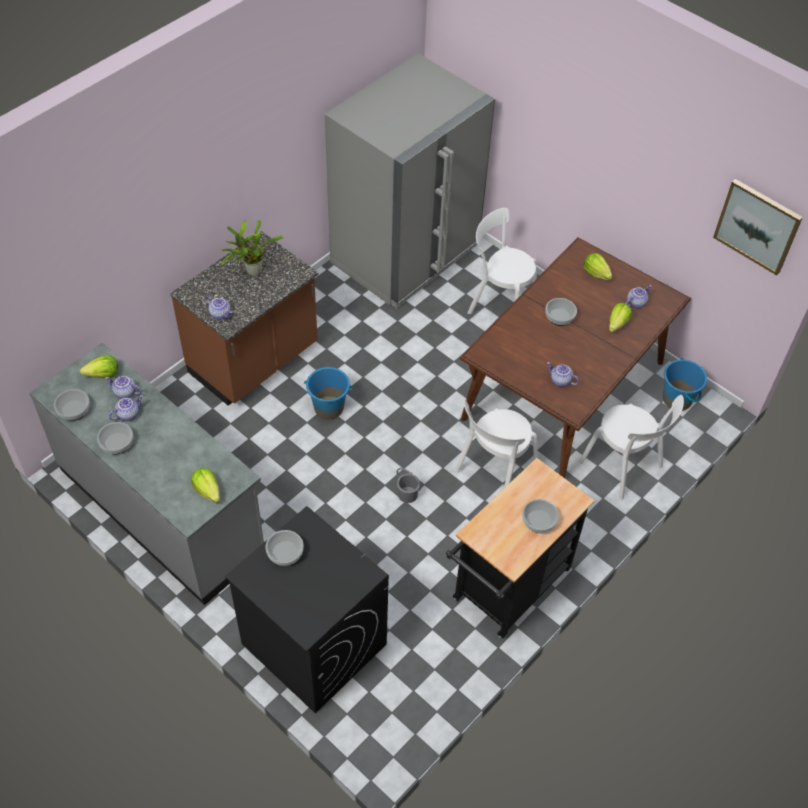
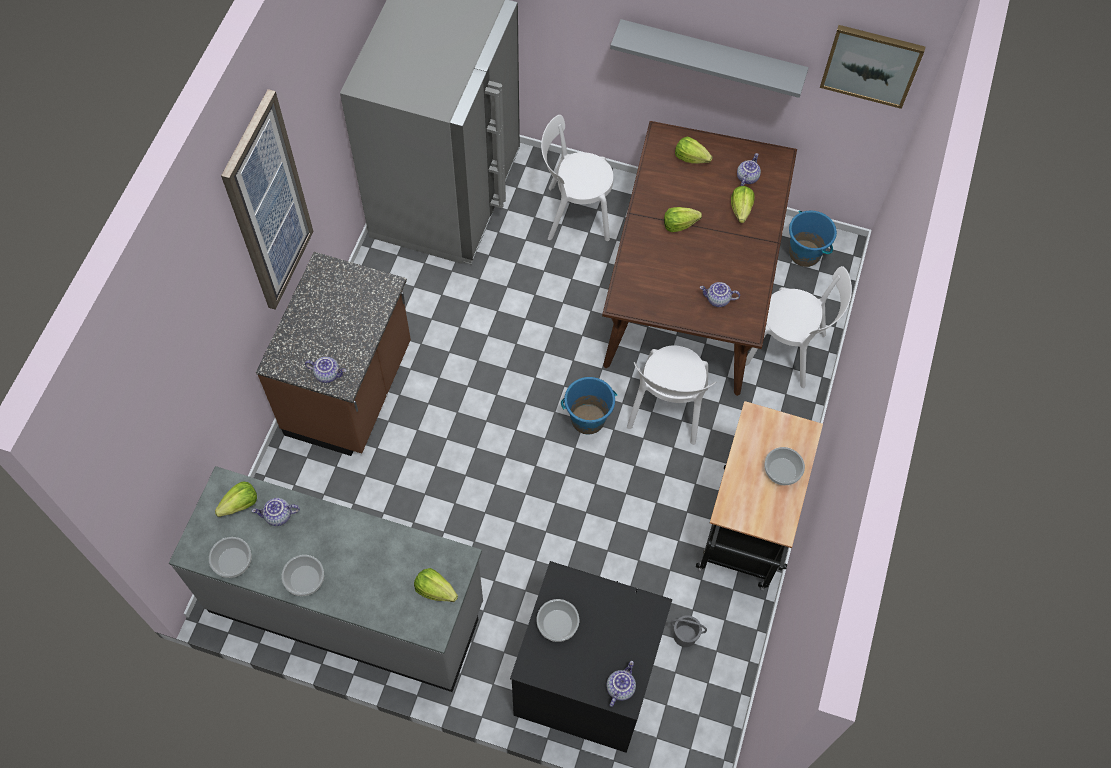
camera: 25 degrees left, 10 degrees up
teapot [109,395,143,421] -> teapot moved to [606,661,636,707]
potted plant [221,220,283,276] -> none
blue bucket [304,367,353,419] -> blue bucket moved to [561,377,617,435]
grey bucket [396,468,421,503] -> grey bucket moved to [671,615,707,647]
bowl [545,298,577,326] -> lettuce [664,207,702,232]
none -> picture [221,89,314,310]
none -> grey shelf [610,19,809,98]

